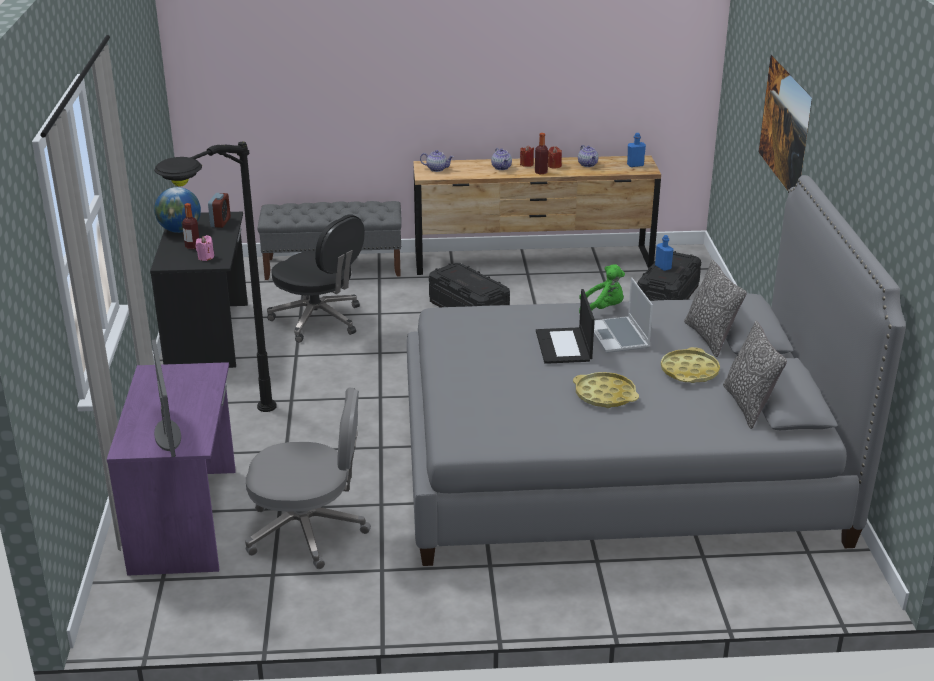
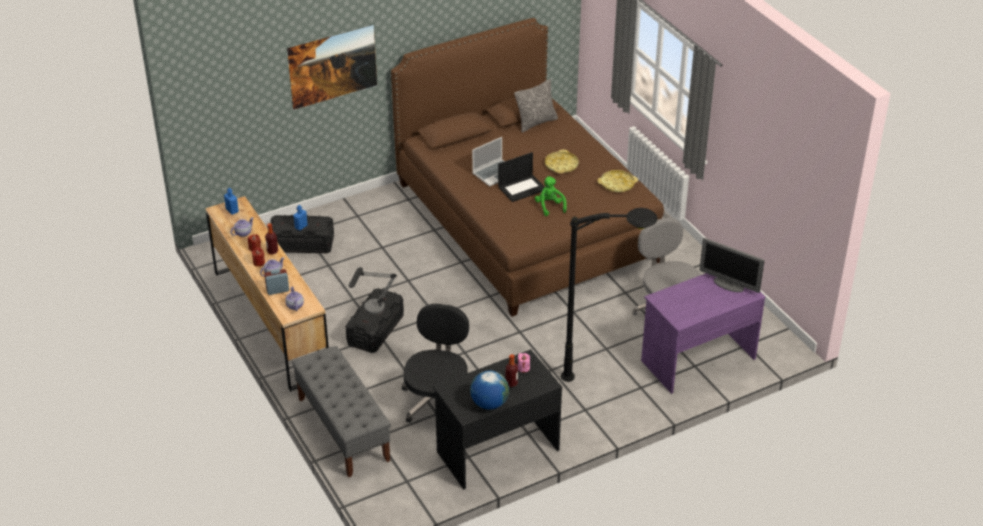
camera: 115 degrees left, 10 degrees up
monitor [152,339,181,457] -> monitor turned 105 degrees counterclockwise [699,238,765,293]
alarm clock [208,193,231,228] -> alarm clock moved to [264,269,289,295]
grey bed [407,175,906,566] -> brown bed [391,18,664,317]
green plush toy [579,264,625,313] -> green plush toy moved to [535,176,567,216]
yellow tray [661,347,720,383] -> yellow tray moved to [597,170,638,192]
pillow [684,260,747,357] -> none
none -> table lamp [349,267,397,314]

